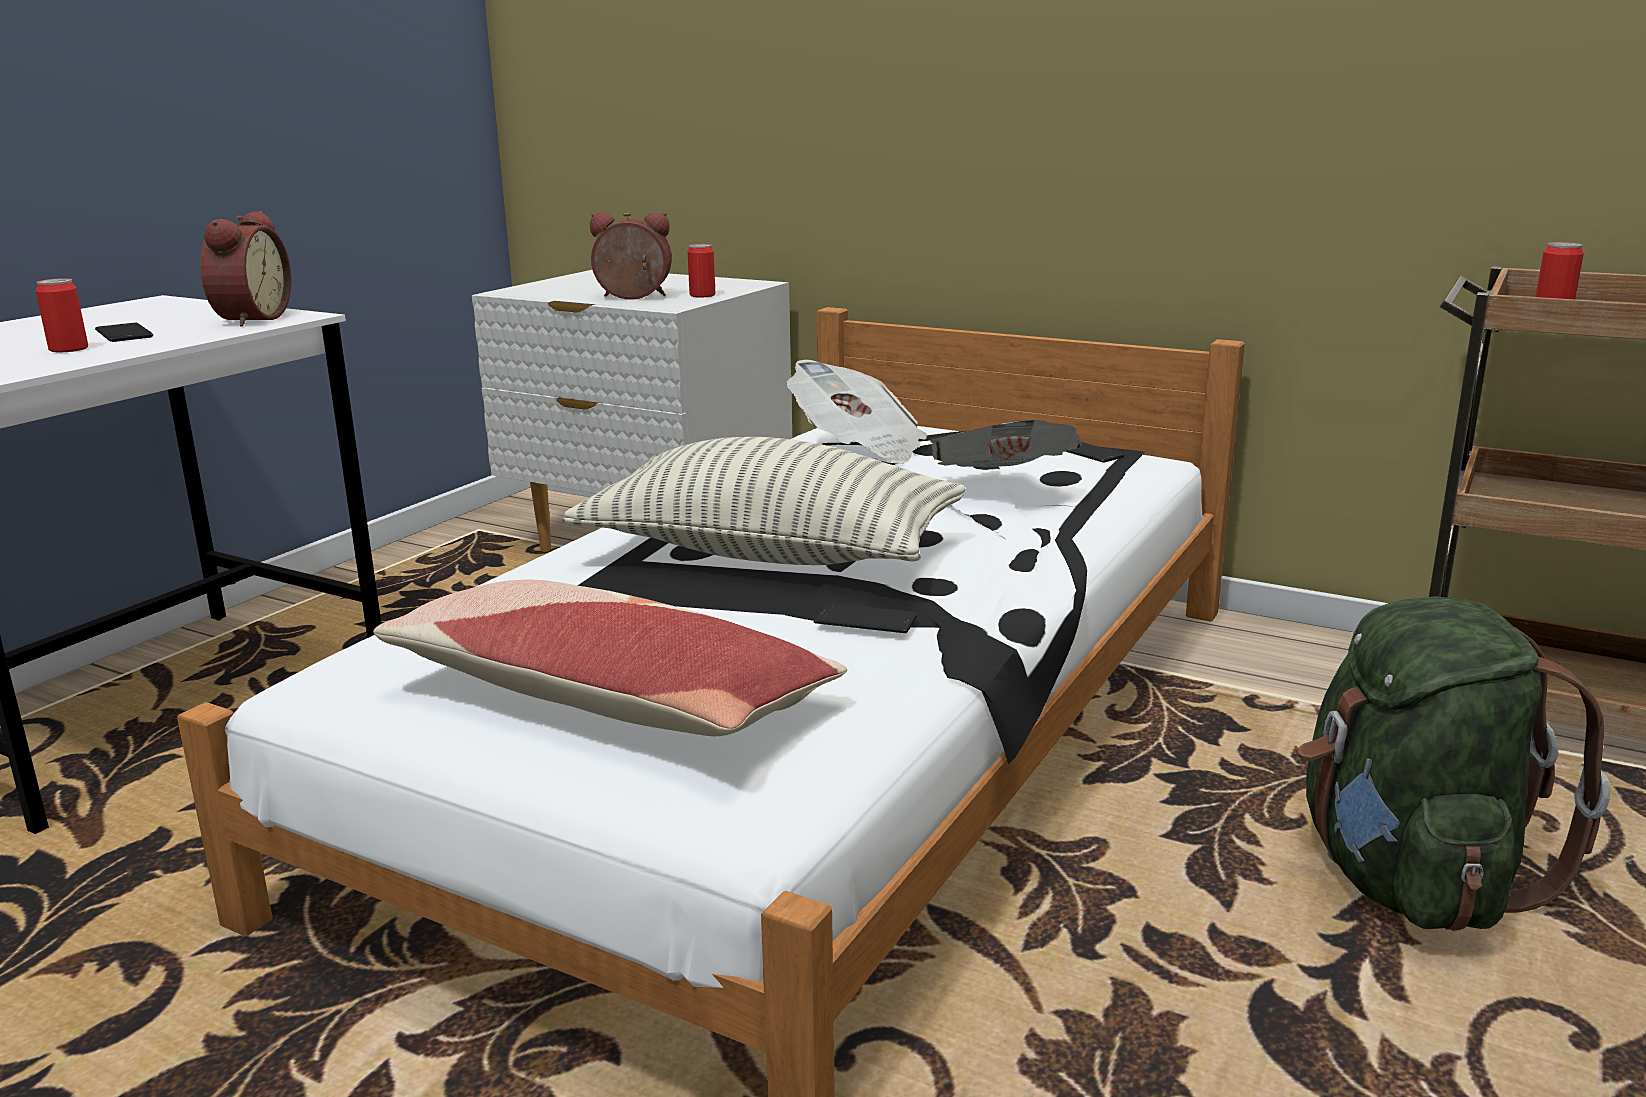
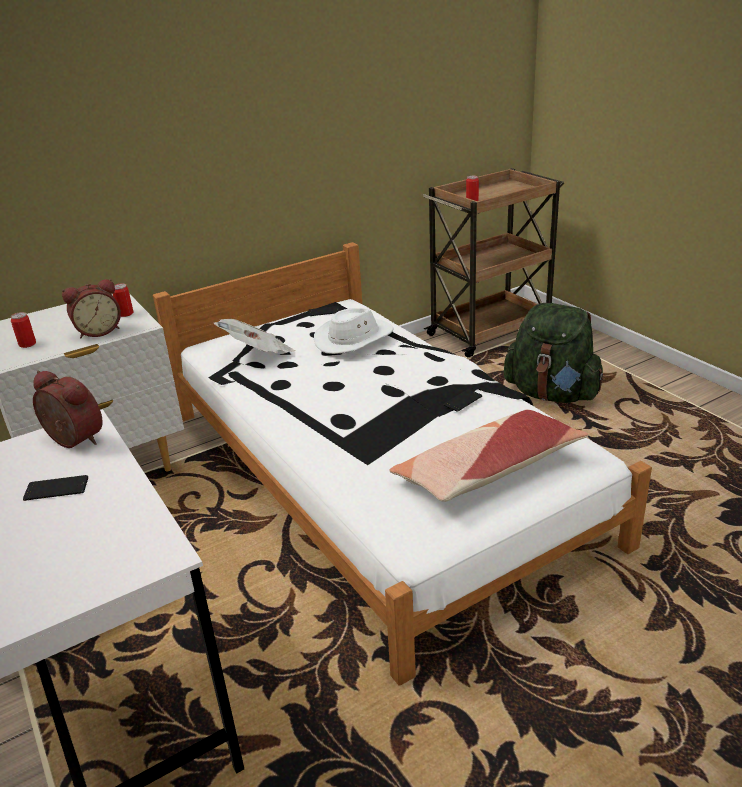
camera: 60 degrees left, 10 degrees up
can [36,278,88,353] -> can moved to [11,312,36,348]
pillow [563,437,965,565] -> none
alarm clock [590,212,672,300] -> alarm clock turned 150 degrees counterclockwise [62,279,121,339]
newspaper [930,420,1082,467] -> white hat [314,308,393,354]

